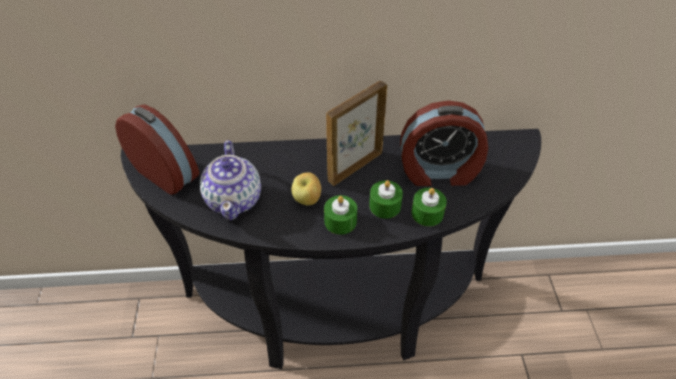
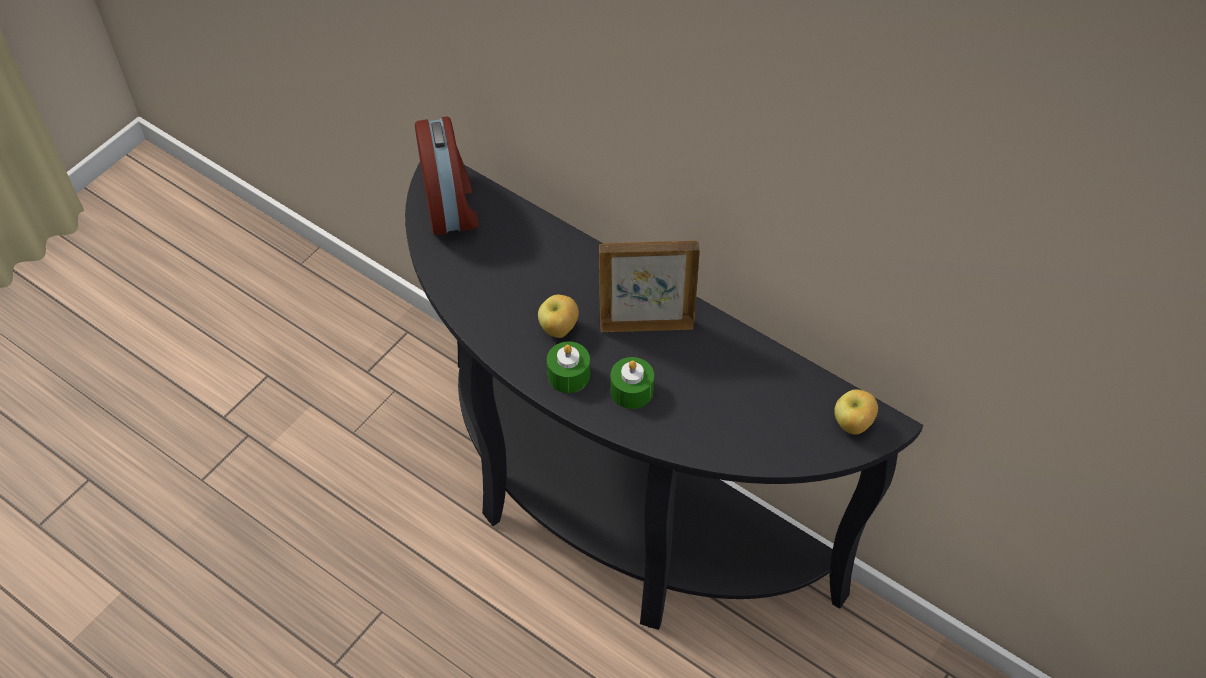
camera: 40 degrees right, 5 degrees up
teapot [200,141,261,221] -> none
alarm clock [400,100,488,186] -> none
green candle [411,188,447,226] -> none
none -> apple [834,389,878,435]

